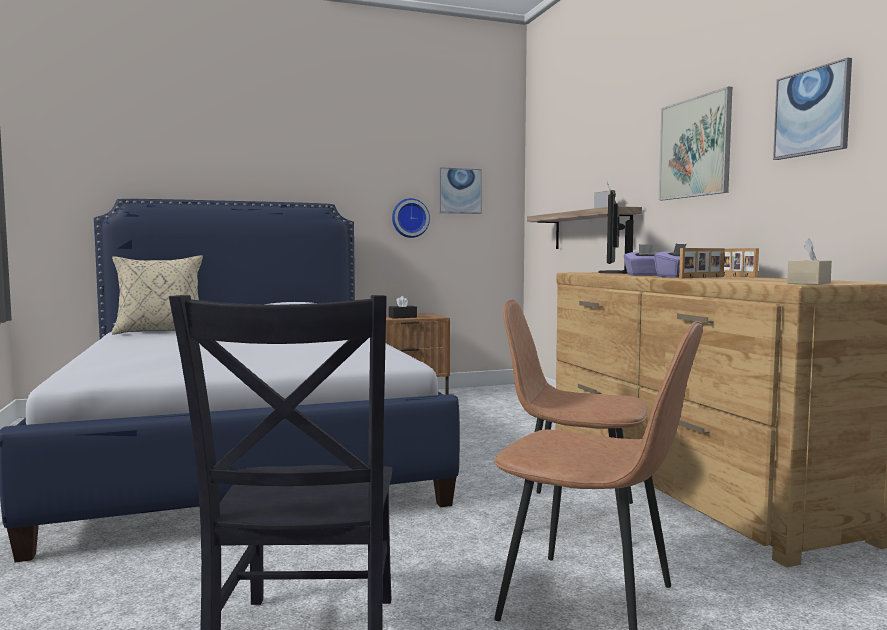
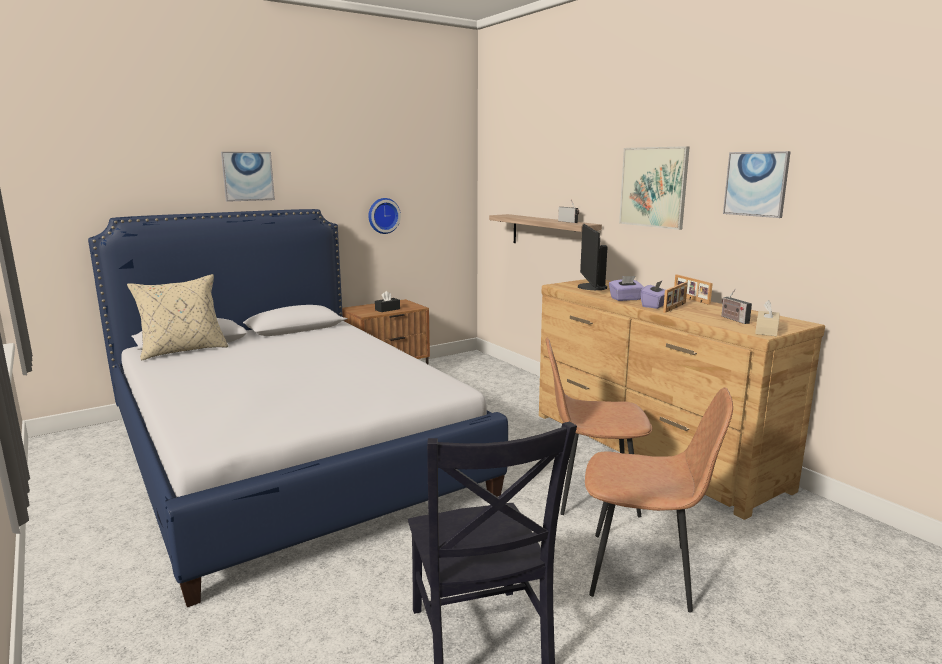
camera: 15 degrees left, 10 degrees up
picture [439,167,482,214] -> picture moved to [221,152,275,202]
none -> radio [721,288,752,324]

